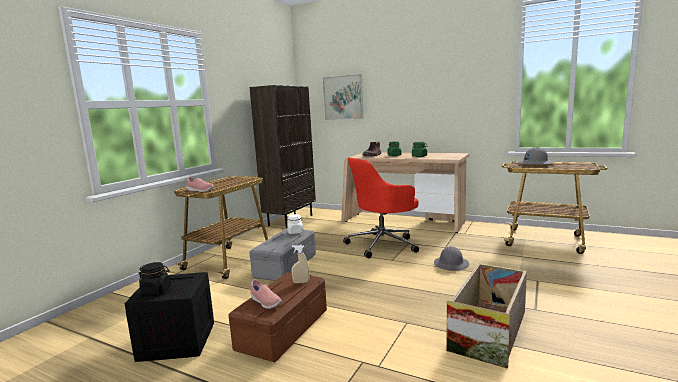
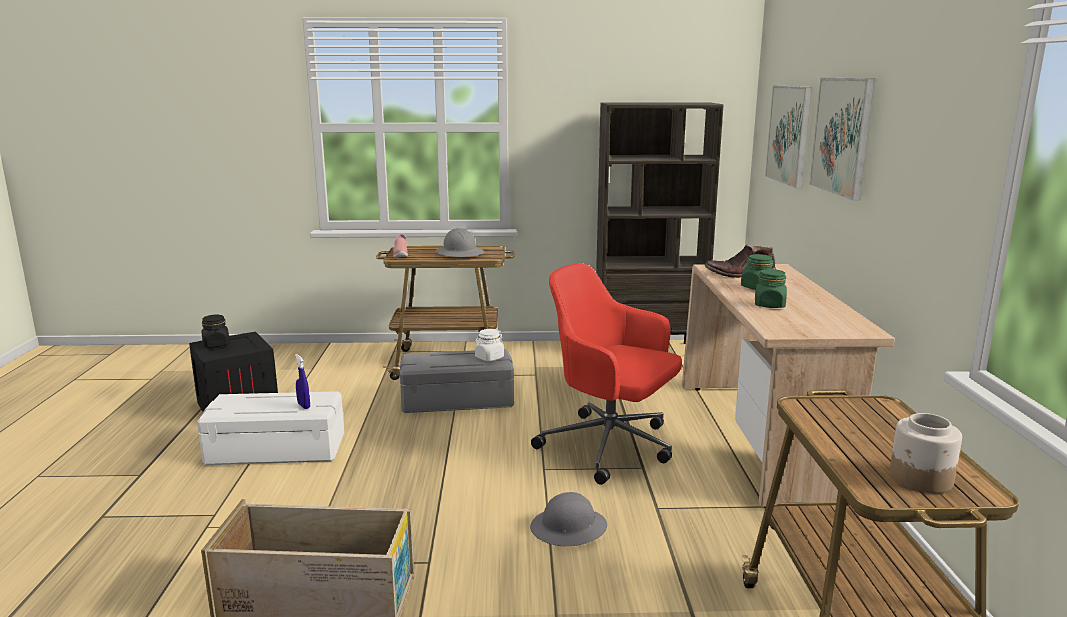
camera: 60 degrees right, 5 degrees up
brown storage box [228,272,327,362] -> white storage box [197,391,344,465]
pink shoe [250,279,282,309] -> none
beige spray bottle [292,245,309,283] -> blue spray bottle [295,354,310,409]
grey hard hat [518,147,554,165] -> grey hard hat moved to [435,228,484,257]
none -> picture [810,78,875,201]
none -> jar [890,413,962,493]

